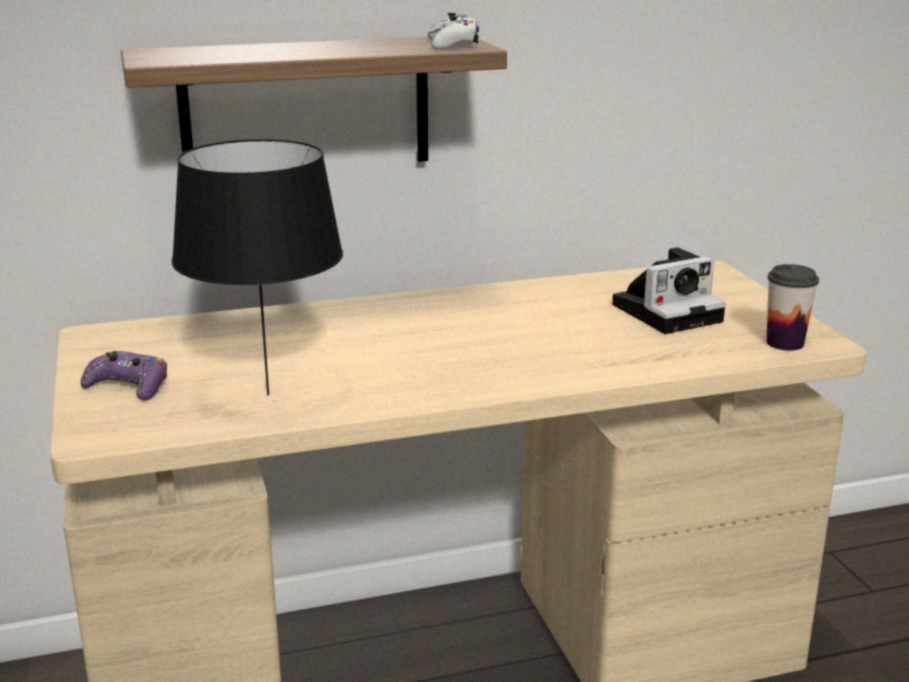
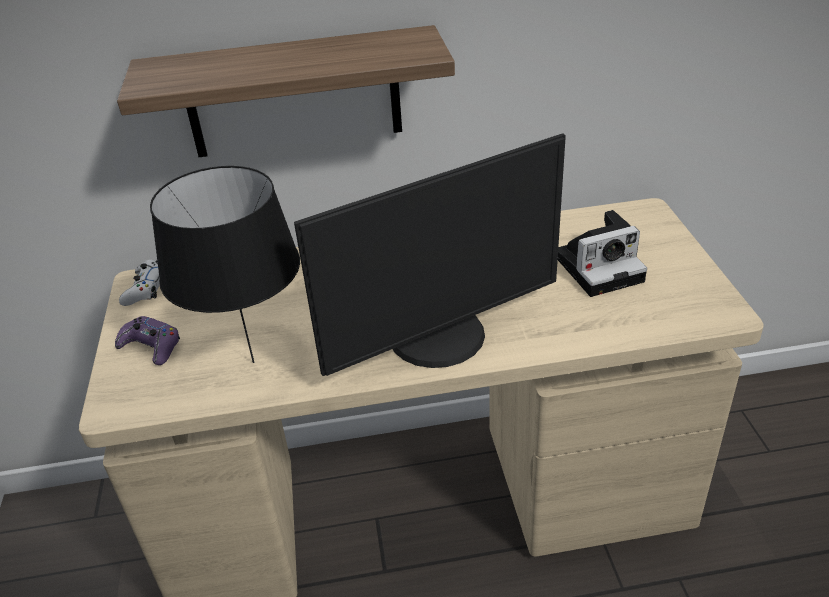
camera: 10 degrees right, 15 degrees up
white game controller [428,13,479,50] -> white game controller moved to [119,260,160,306]
cup [766,264,819,351] -> none
none -> monitor [294,133,566,376]

